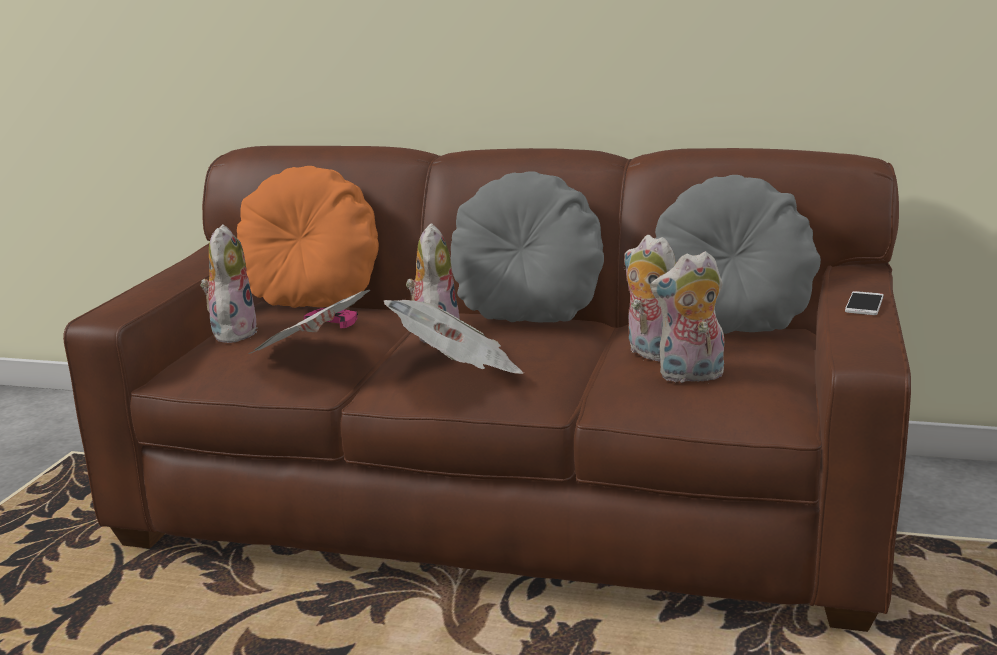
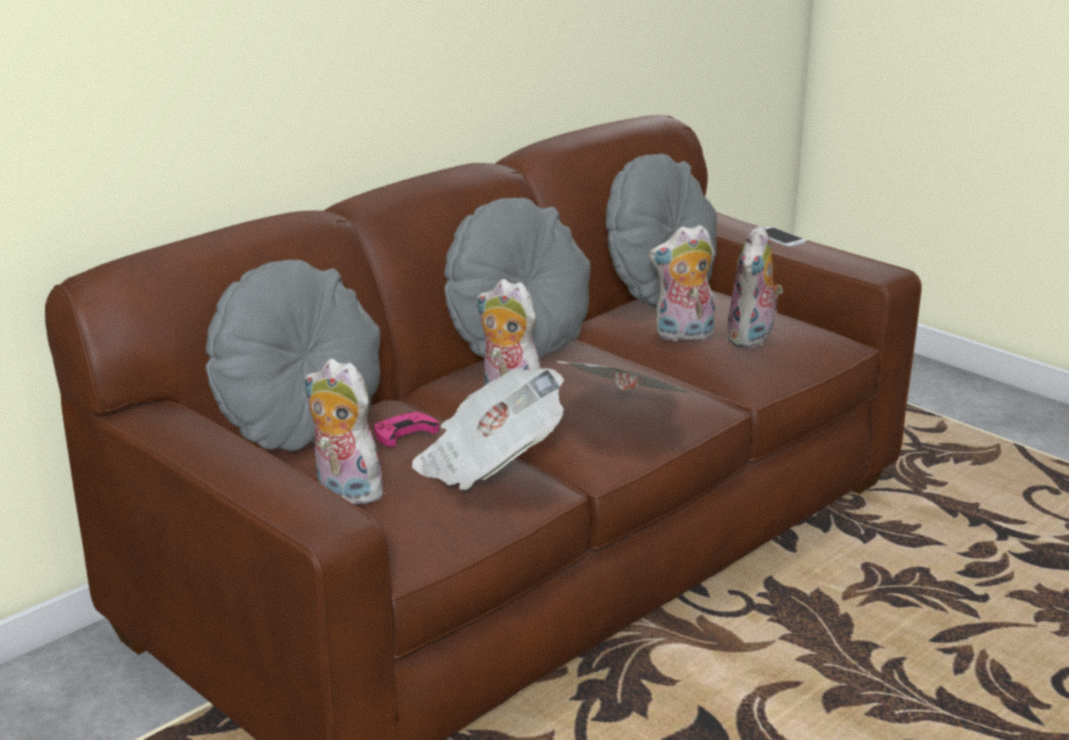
camera: 60 degrees left, 5 degrees up
orange pillow [237,166,379,308] -> grey pillow [206,260,380,451]

